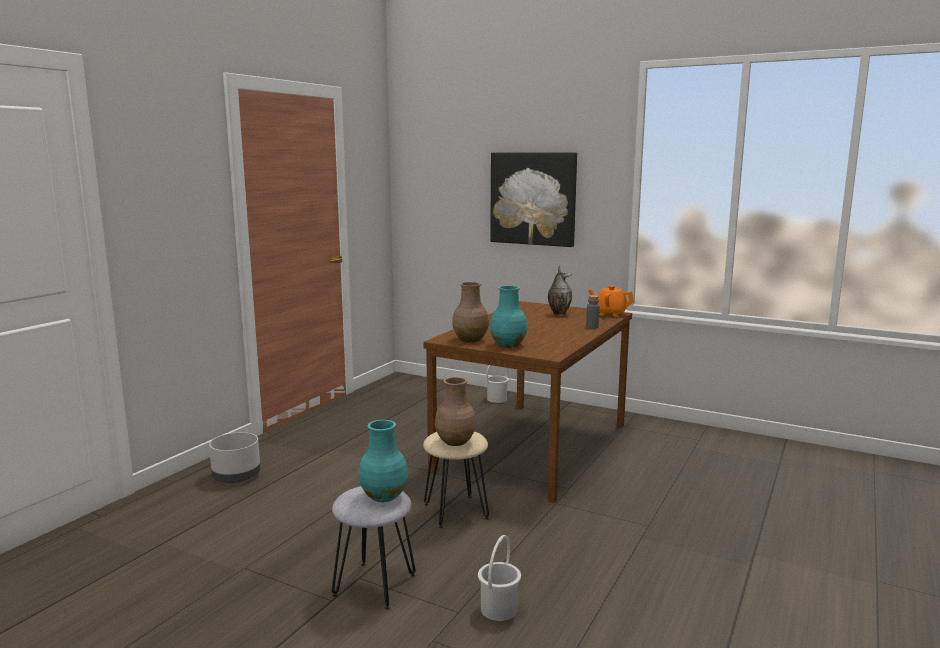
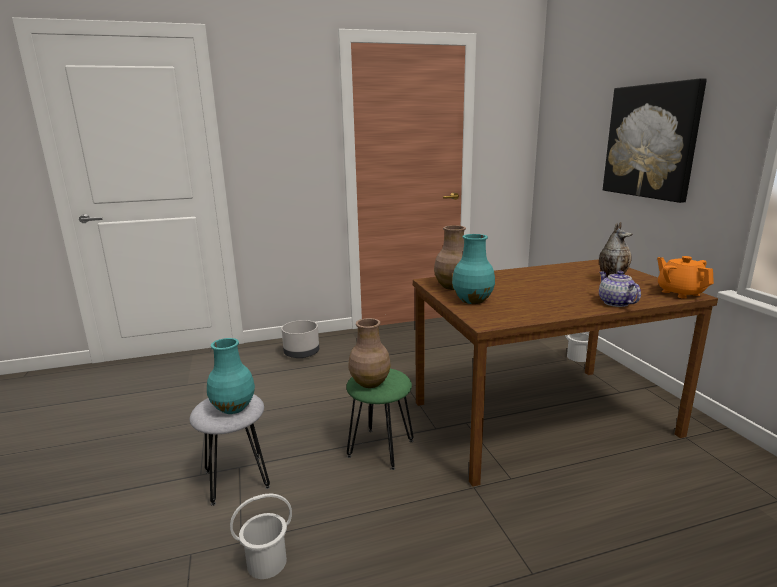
camera: 45 degrees right, 5 degrees up
beige stool [423,431,489,528] -> green stool [346,369,413,470]
grey bottle [586,295,599,329] -> teapot [599,271,641,307]

